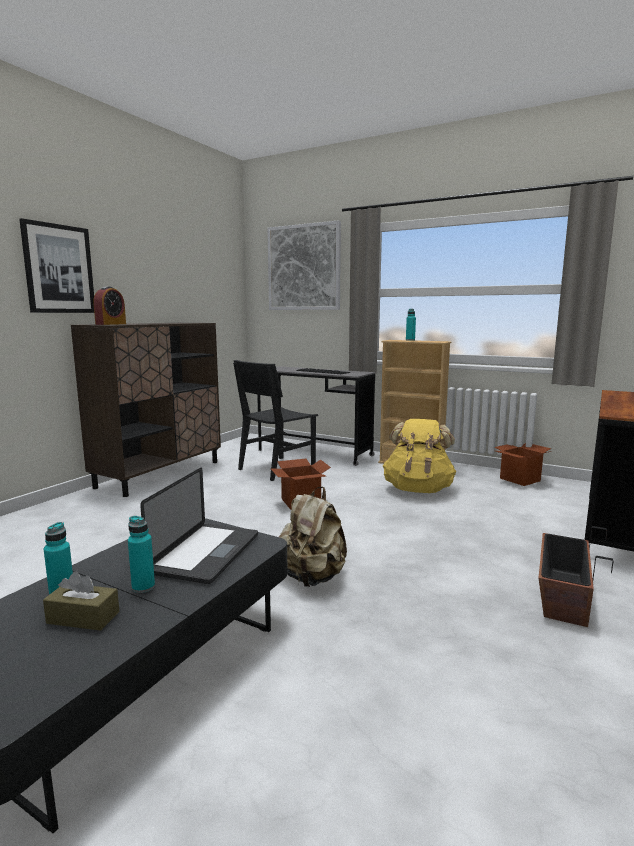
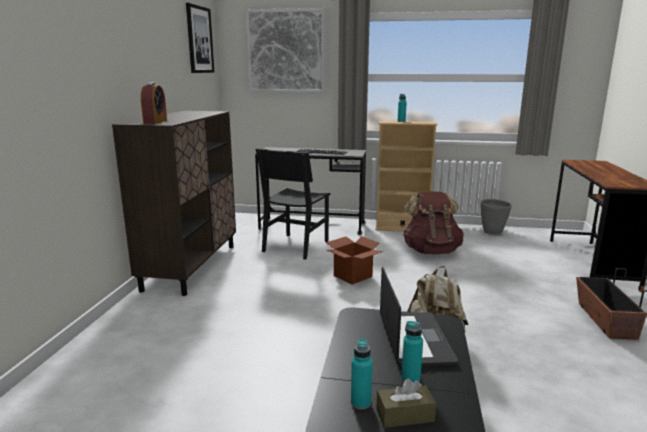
camera: 20 degrees left, 5 degrees up
picture [19,218,94,313] -> picture moved to [186,3,214,73]
yellow backpack [383,419,456,493] -> brown backpack [403,192,464,254]
cardboard box [494,443,551,486] -> grey planter [481,199,512,234]

